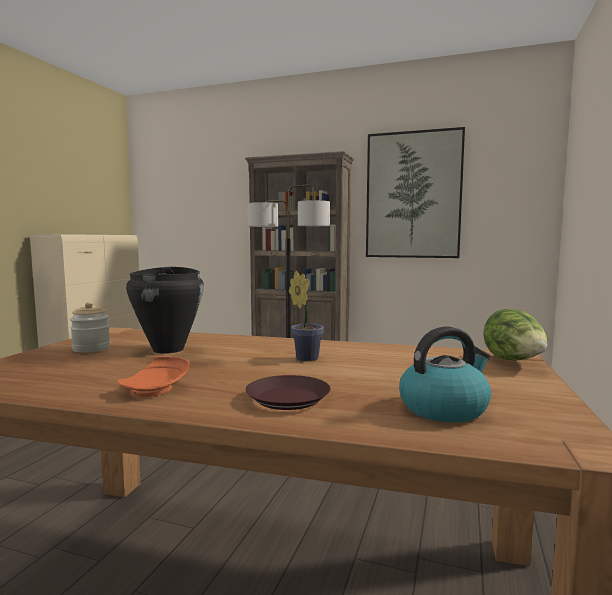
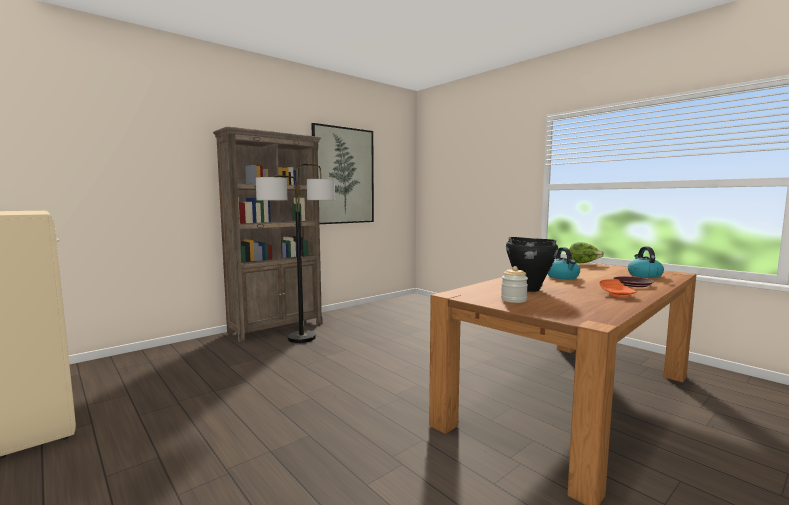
camera: 60 degrees left, 0 degrees up
potted plant [289,271,324,361] -> kettle [548,247,580,279]

